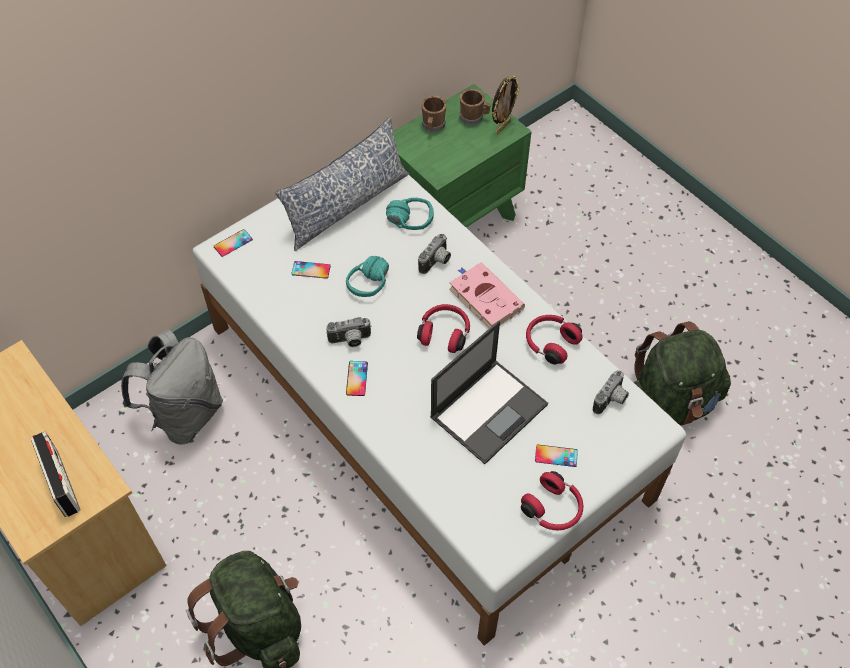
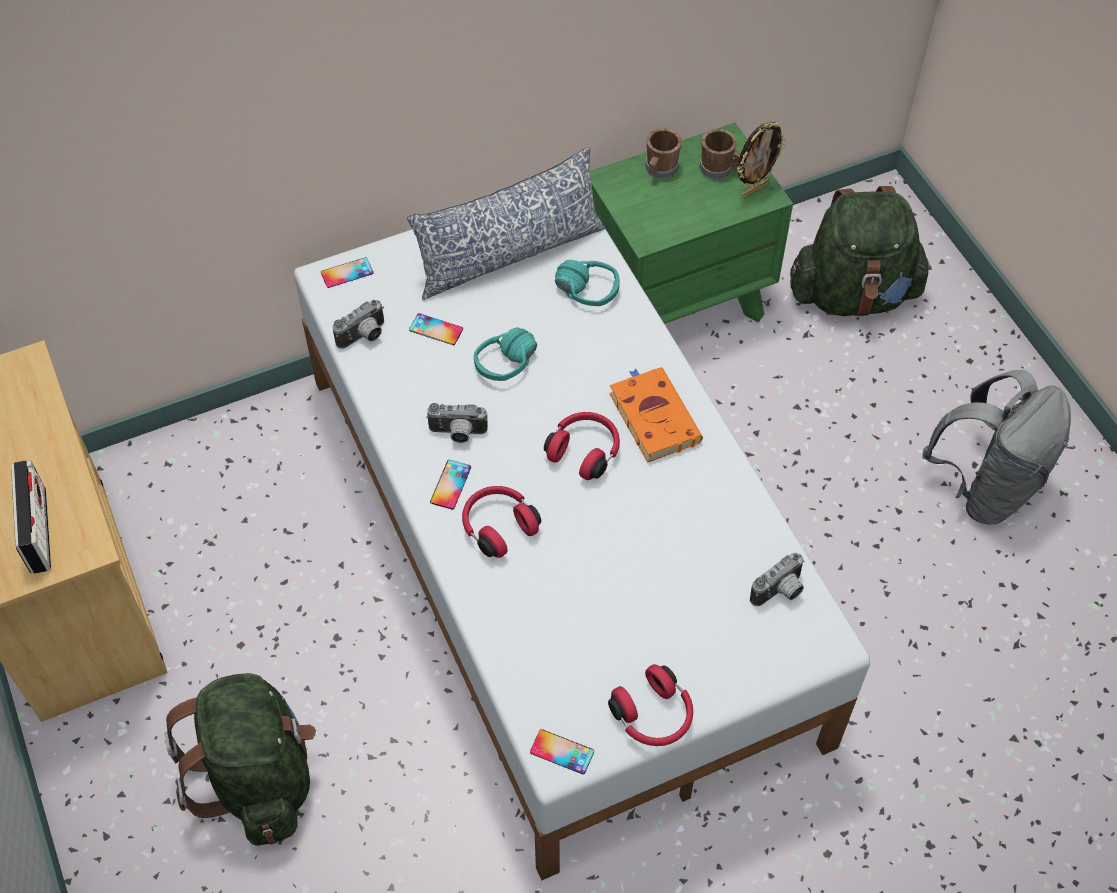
camera: 15 degrees right, 0 degrees up
grey backpack [121,330,223,445] -> grey backpack moved to [922,370,1071,525]
camera [418,234,451,274] -> camera moved to [332,300,384,349]
laptop [430,321,548,464] -> none
pink book [449,262,525,329] -> orange book [609,367,703,463]
red headphones [526,315,583,365] -> red headphones moved to [462,486,541,558]
phone [535,445,578,467] -> phone moved to [530,729,594,774]
green backpack [634,321,731,425] -> green backpack moved to [790,186,932,317]

